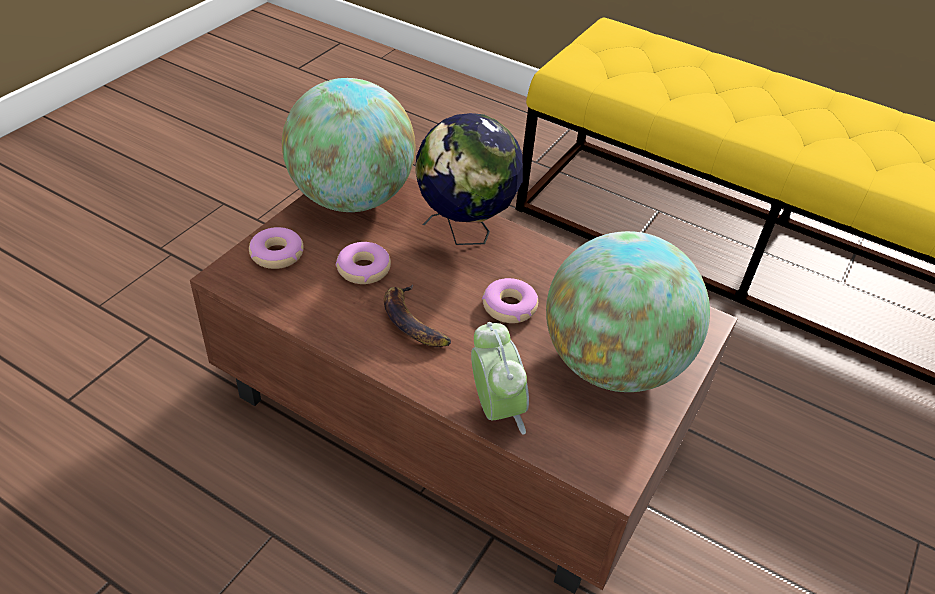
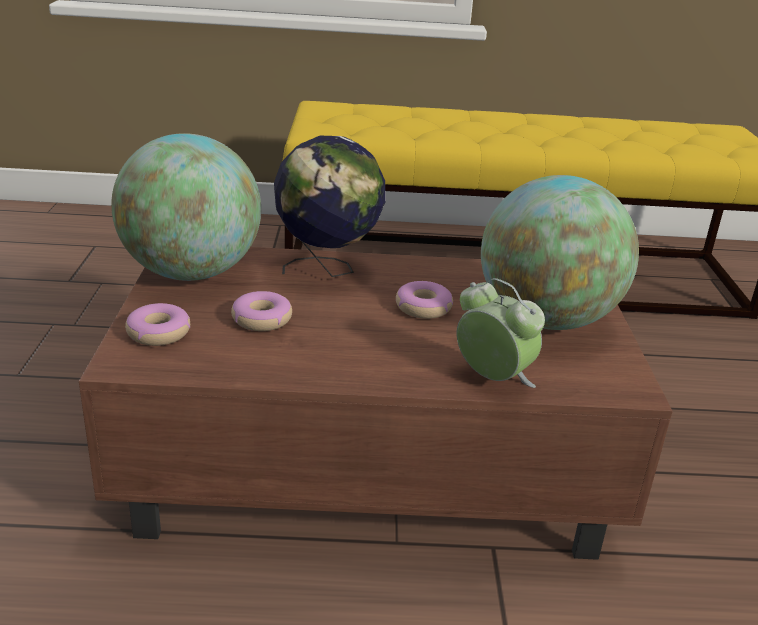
camera: 30 degrees left, 15 degrees down
banana [384,284,451,347] -> none

